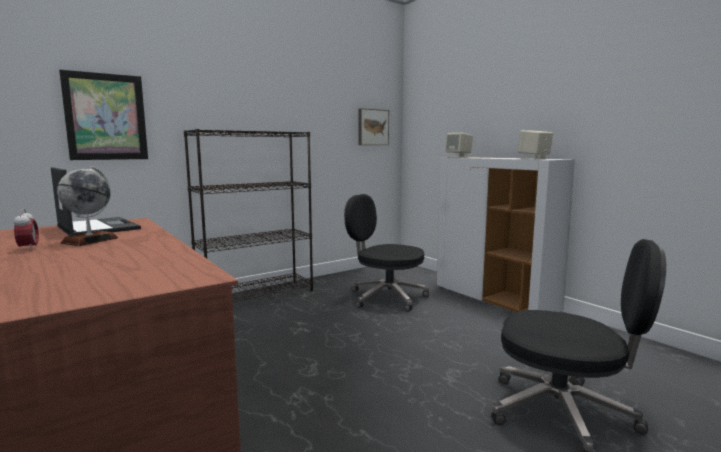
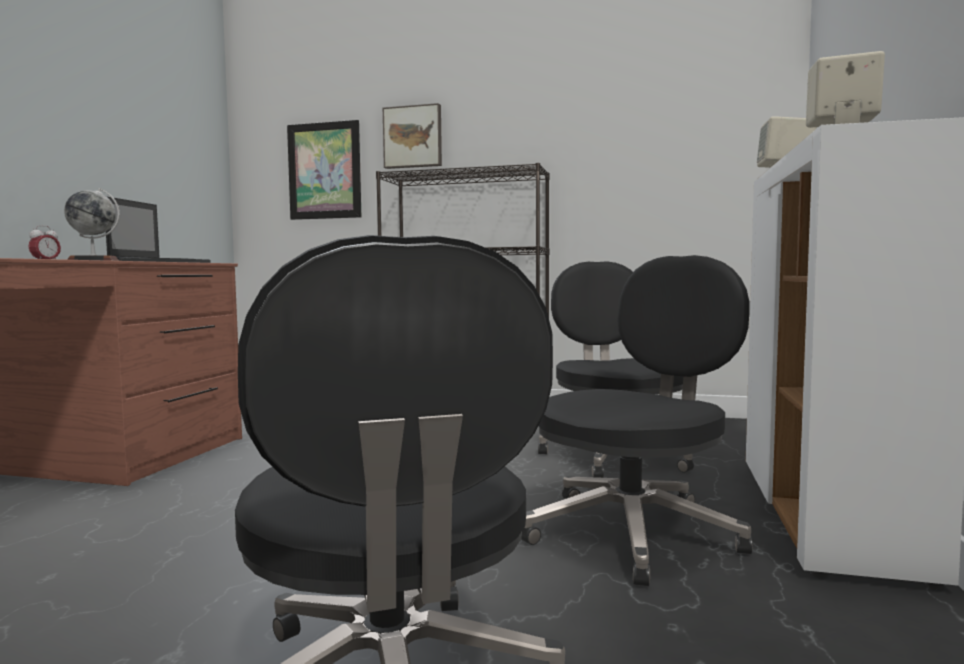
camera: 50 degrees right, 5 degrees down
picture [358,108,389,145] -> picture moved to [383,103,442,169]
none -> black office chair [521,255,752,586]

